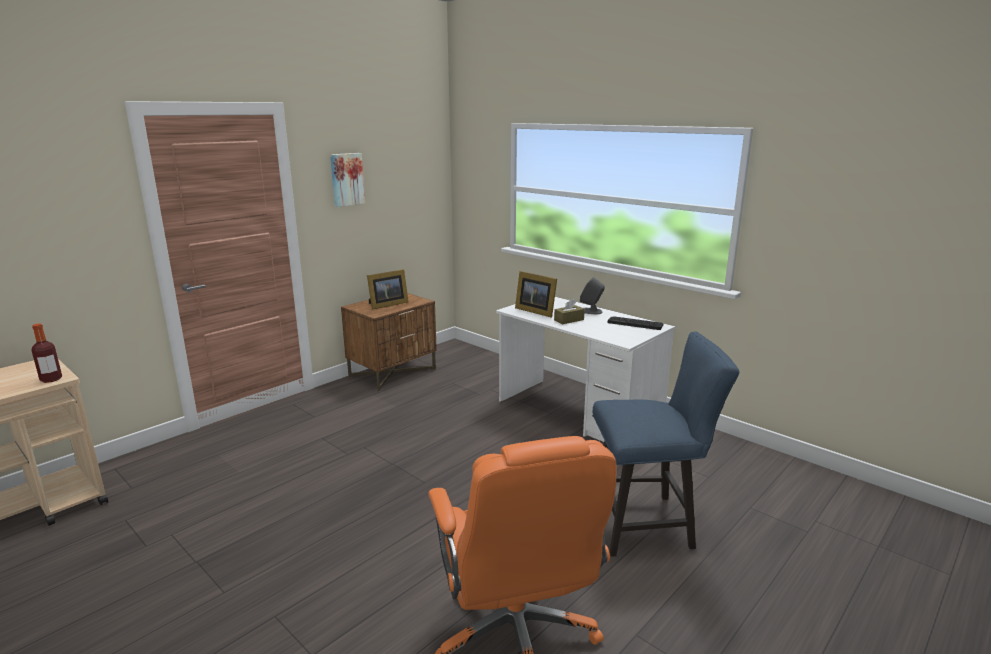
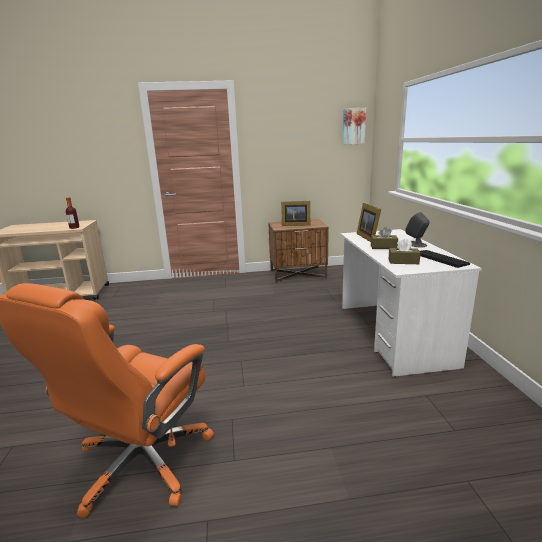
camera: 40 degrees right, 0 degrees up
picture [330,153,365,207] -> picture moved to [342,108,366,145]
blue chair [593,331,740,557] -> none
none -> brown tissue box [389,239,420,264]

